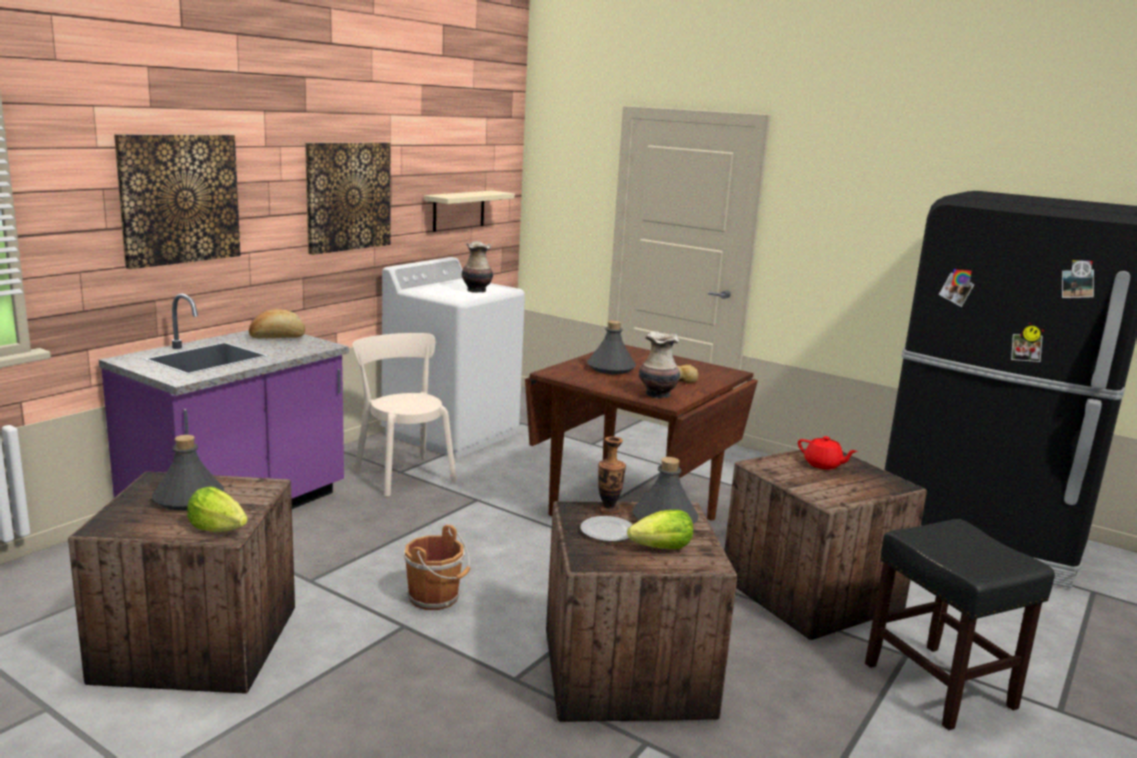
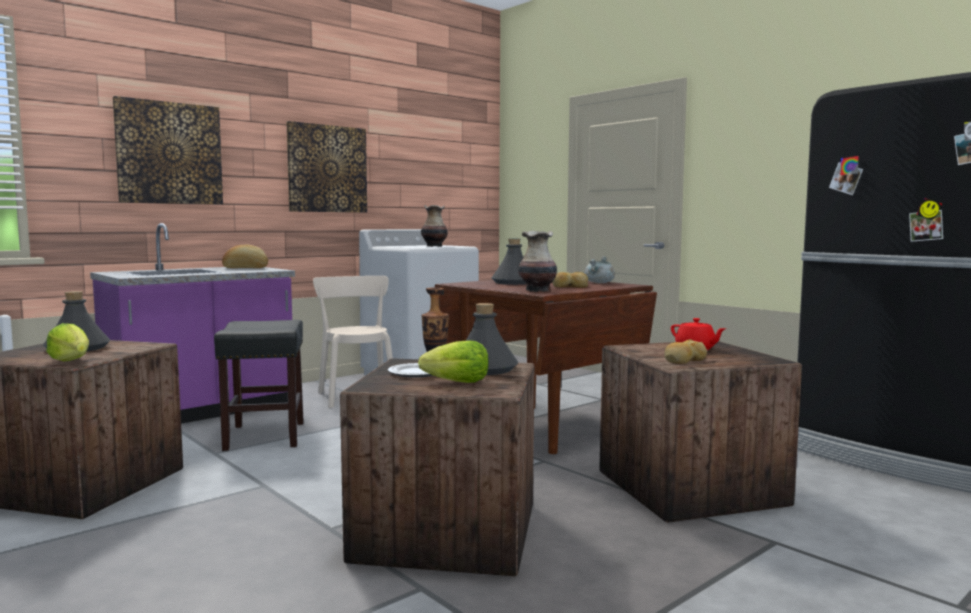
camera: 15 degrees right, 10 degrees down
brown bucket [404,525,470,610] -> none
beige shelf [424,191,515,232] -> none
black stool [865,519,1055,730] -> black stool moved to [214,320,304,451]
none -> grey cooking pot [584,256,615,283]
none -> bread [664,339,707,364]

